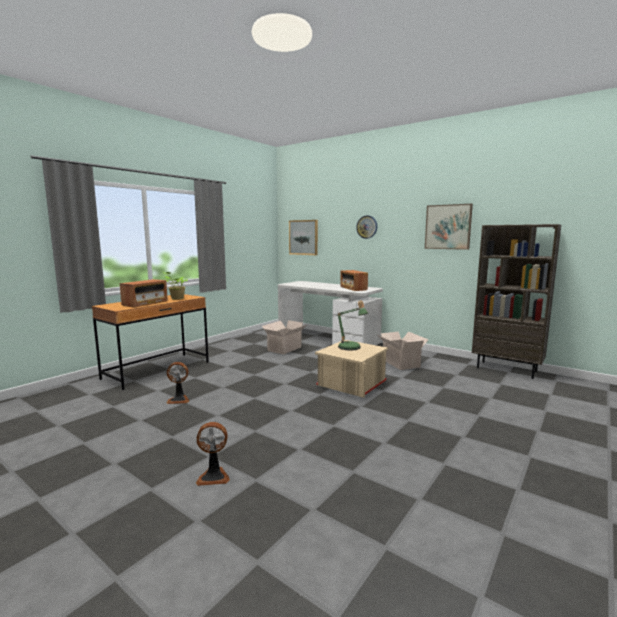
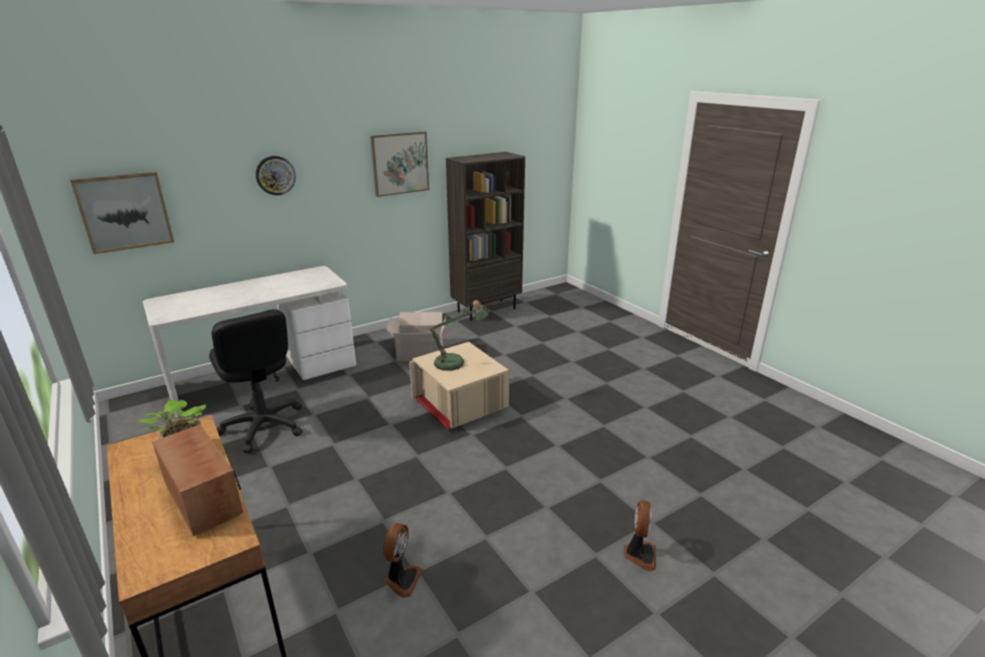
camera: 70 degrees left, 15 degrees up
cardboard box [262,320,306,354] -> black office chair [209,309,303,453]
radio [340,270,368,291] -> none

